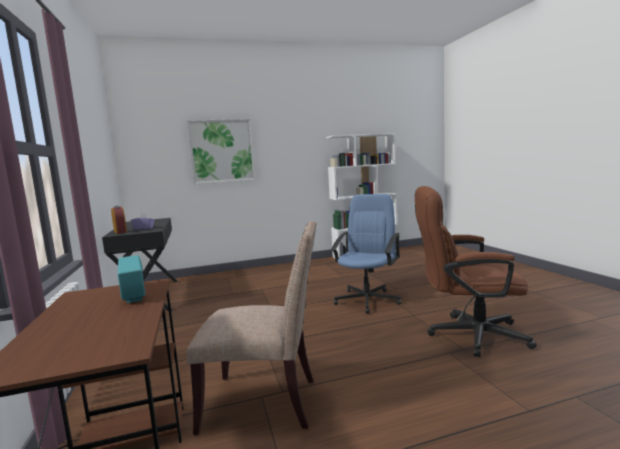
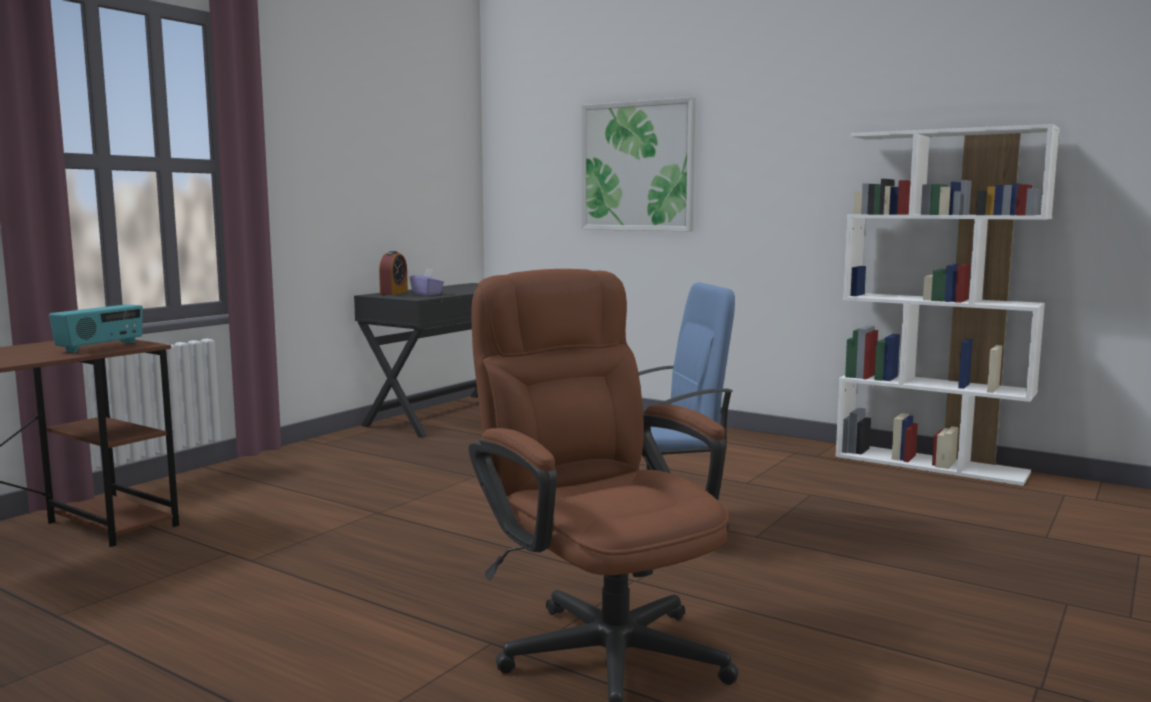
camera: 50 degrees right, 0 degrees up
beige chair [186,221,317,435] -> none

